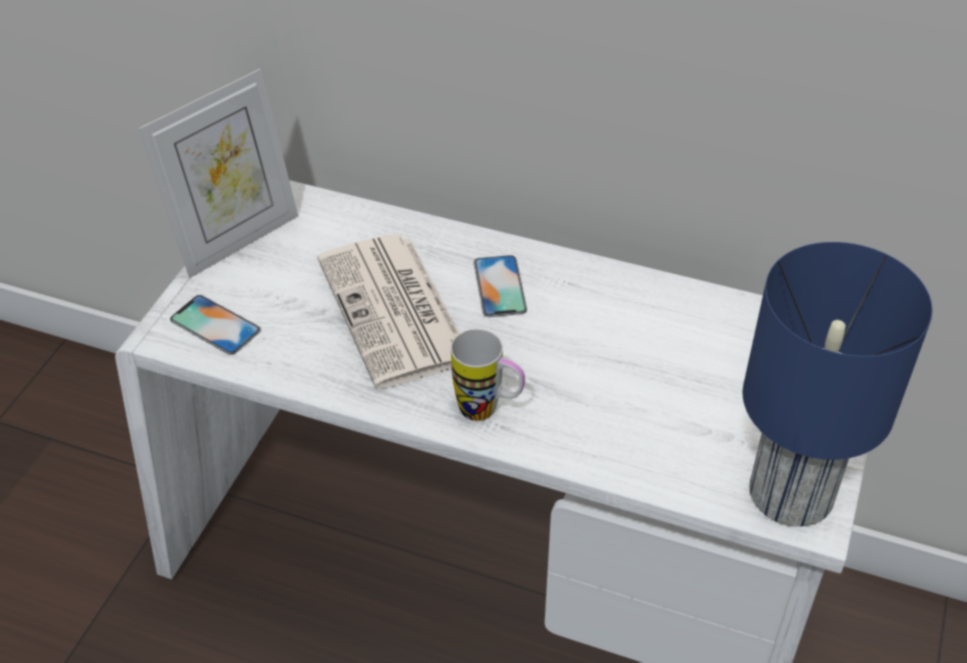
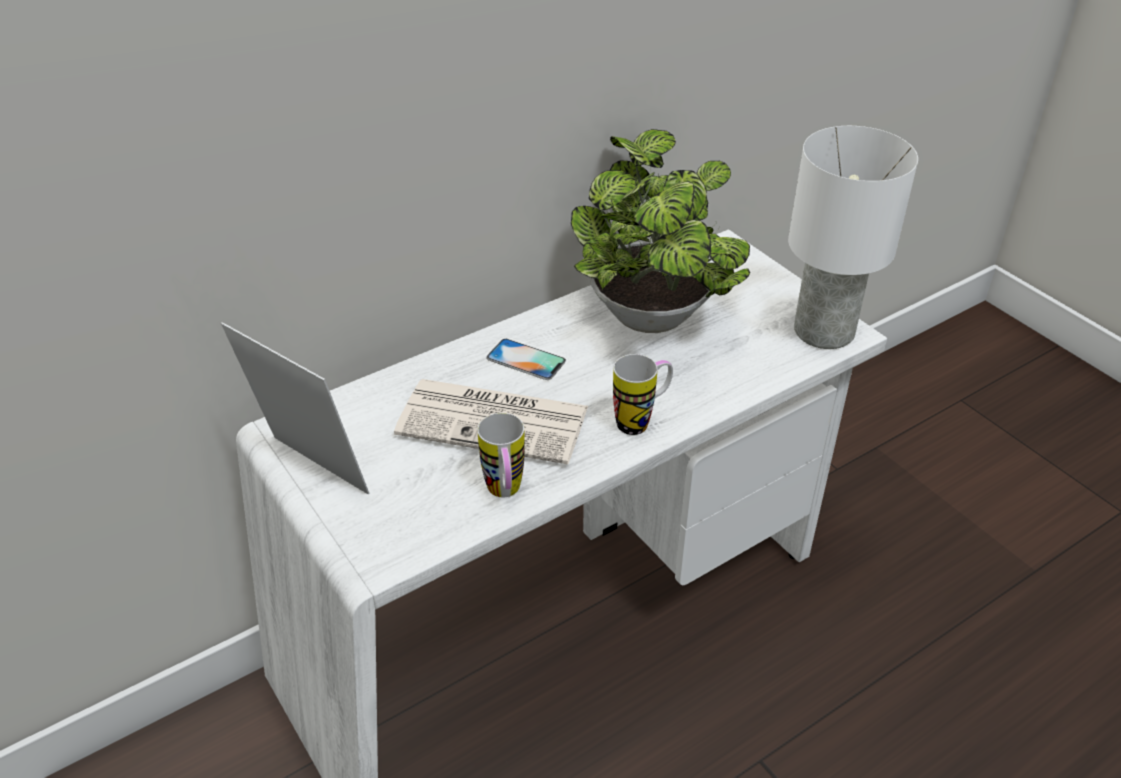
camera: 55 degrees left, 5 degrees down
picture frame [139,69,298,278] -> picture frame turned 45 degrees counterclockwise [221,322,370,495]
phone [170,295,261,355] -> none
blue table lamp [743,242,932,527] -> white table lamp [788,126,918,349]
none -> mug [477,413,525,497]
none -> potted plant [571,129,750,333]

